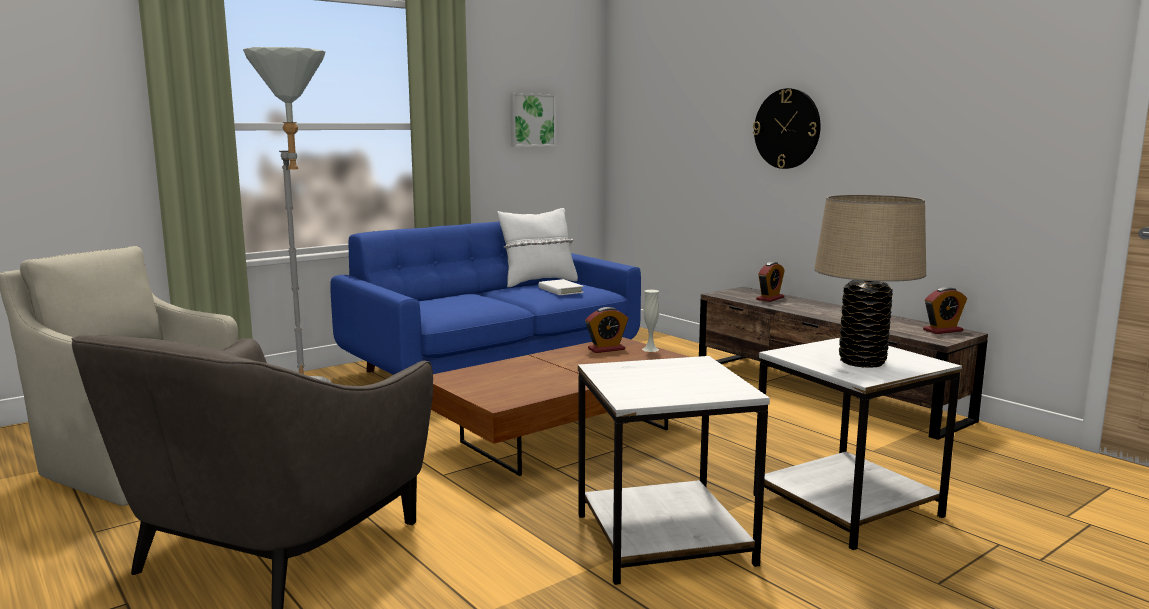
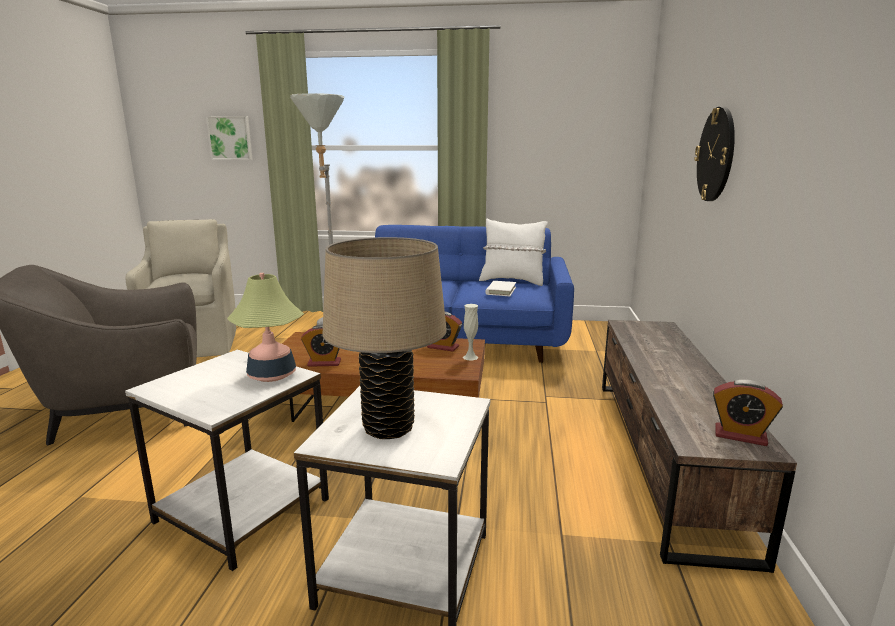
camera: 45 degrees right, 5 degrees up
picture [510,93,556,147] -> picture moved to [206,116,253,160]
alarm clock [756,262,785,302] -> alarm clock moved to [301,324,341,367]
none -> table lamp [227,273,304,382]

